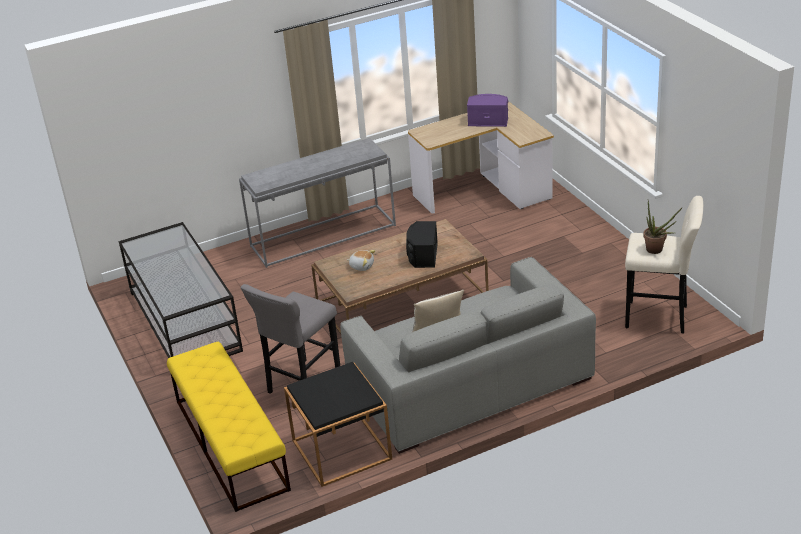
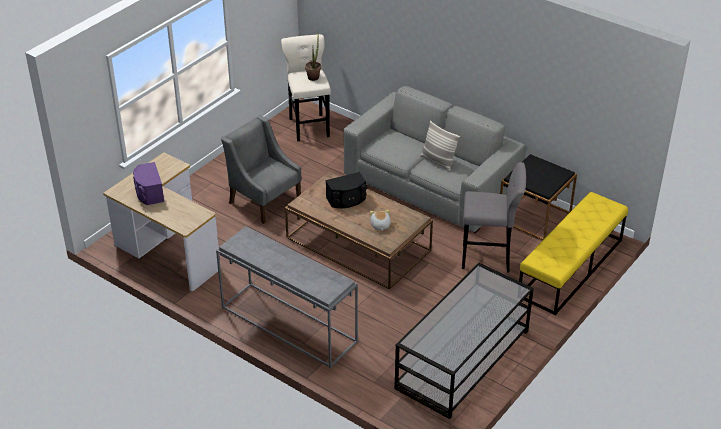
camera: 120 degrees left, 5 degrees up
none -> grey armchair [221,115,302,224]

